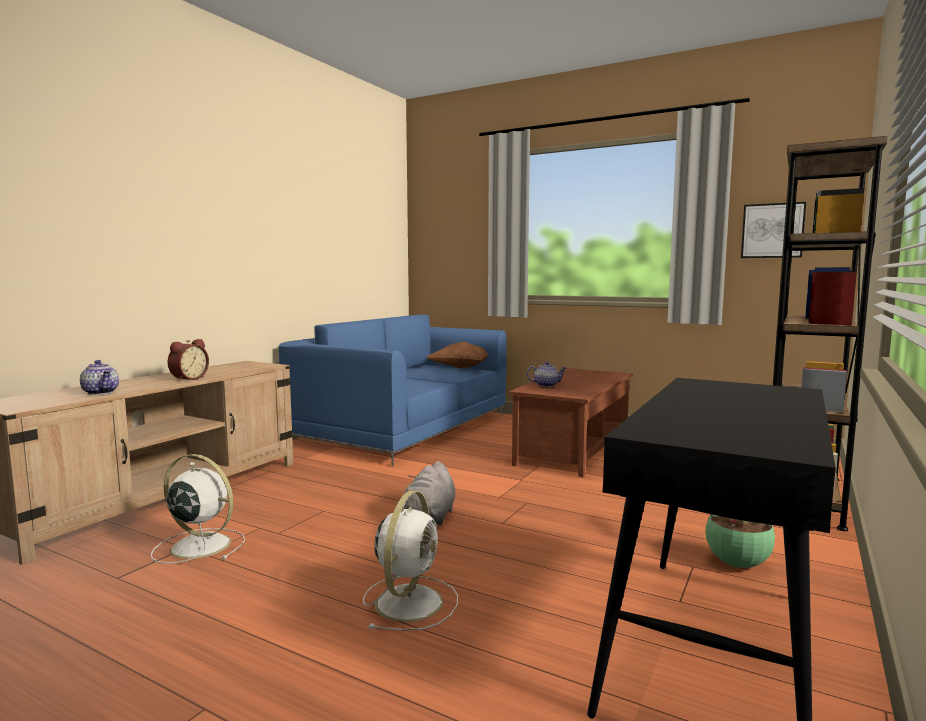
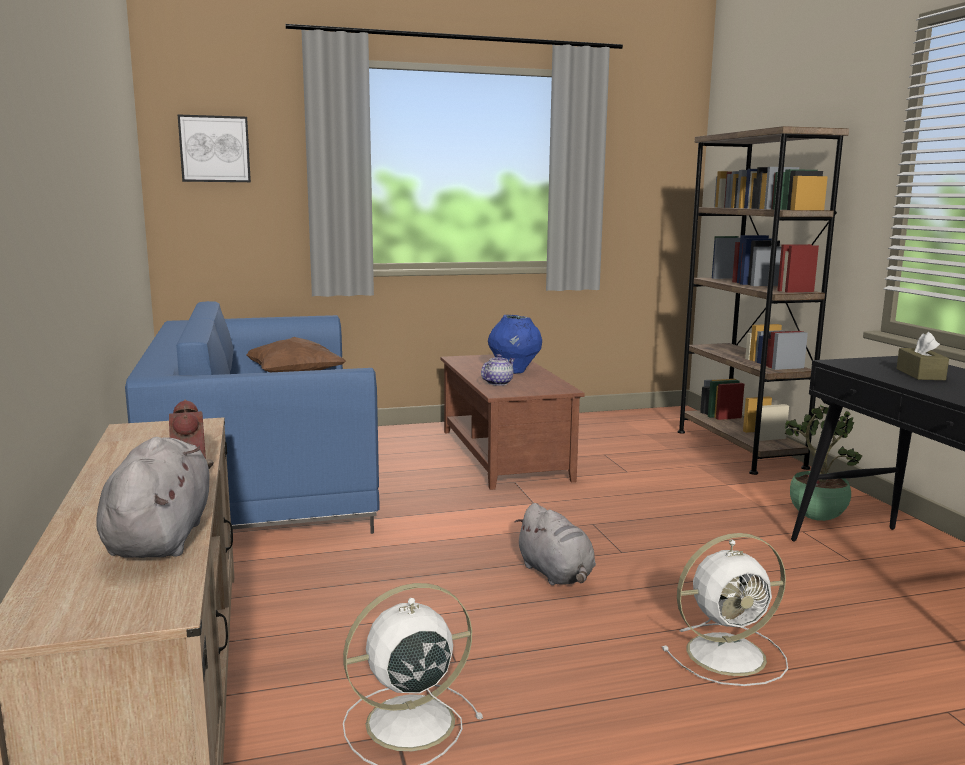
camera: 45 degrees left, 5 degrees up
teapot [80,360,119,395] -> grey plush toy [96,437,214,558]
white fan [363,491,458,631] -> white fan turned 105 degrees clockwise [662,533,788,686]
picture [741,202,806,258] -> picture moved to [178,114,251,182]
none -> blue vase [488,315,542,374]
none -> brown tissue box [896,332,949,380]

